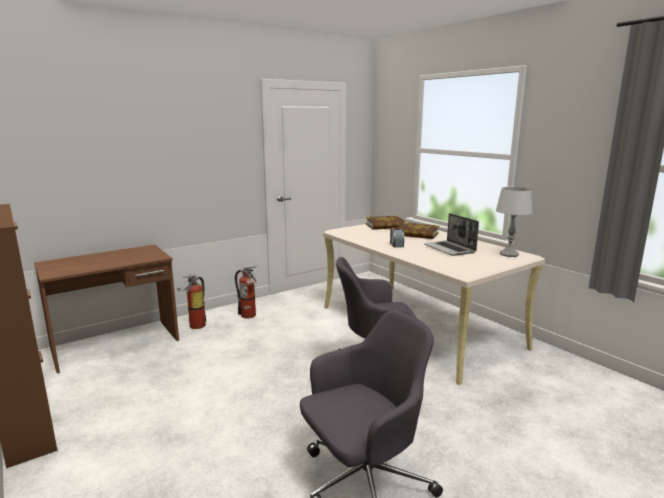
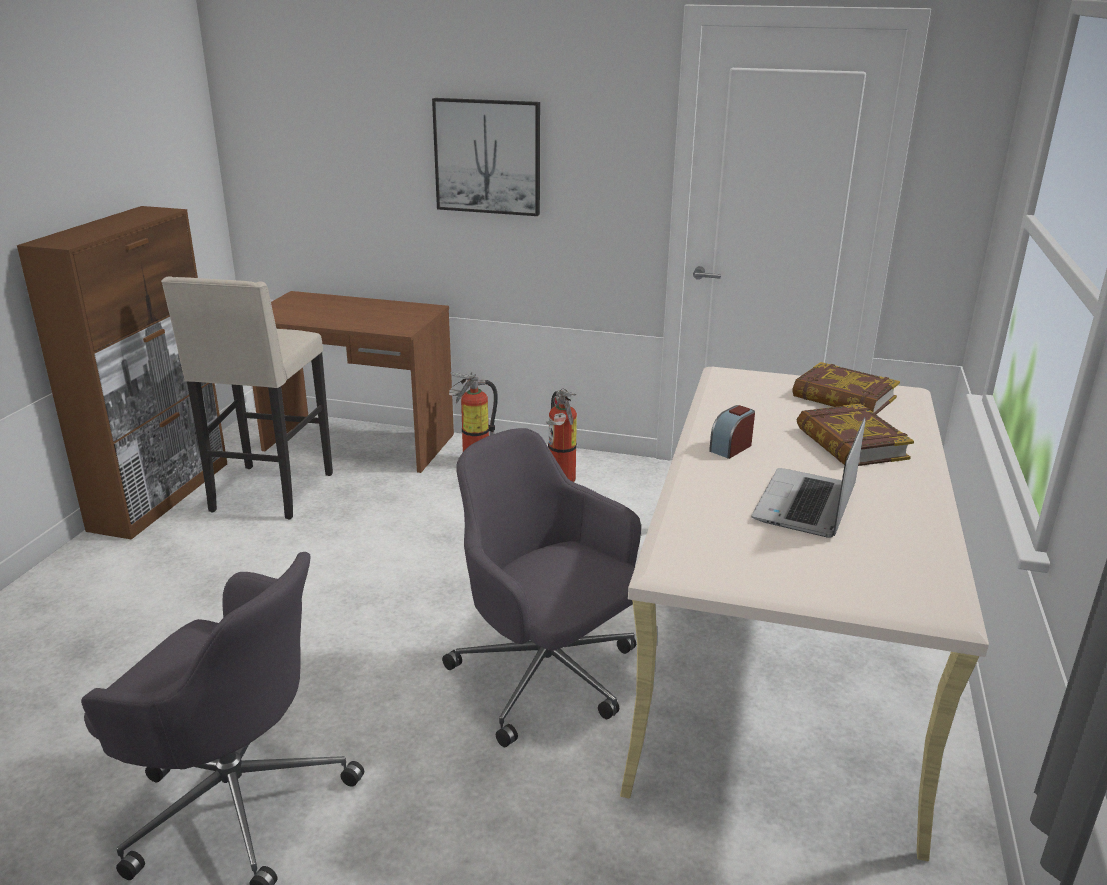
camera: 50 degrees right, 10 degrees up
grey table lamp [496,187,533,257] -> none
none -> beige stool [161,276,333,520]
none -> picture [432,98,540,216]

